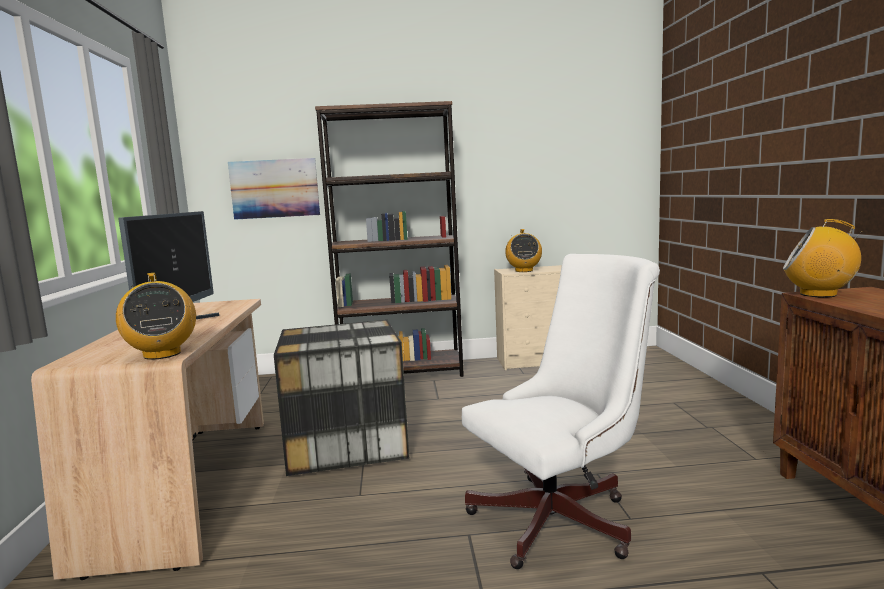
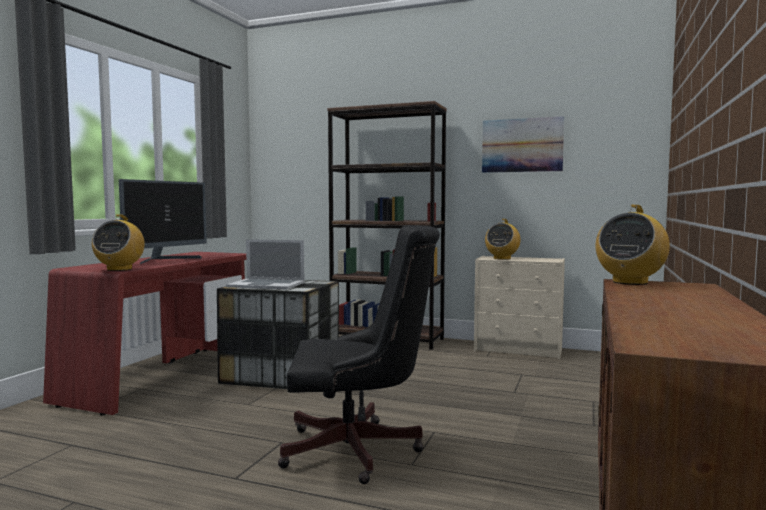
camera: 25 degrees right, 5 degrees down
beige desk [31,299,264,580] -> red desk [43,252,246,416]
picture [228,158,320,220] -> picture moved to [482,116,564,173]
white office chair [462,254,660,569] -> black office chair [278,225,440,484]
radio [783,219,862,298] -> radio turned 105 degrees counterclockwise [595,205,670,285]
none -> laptop [226,239,305,289]

